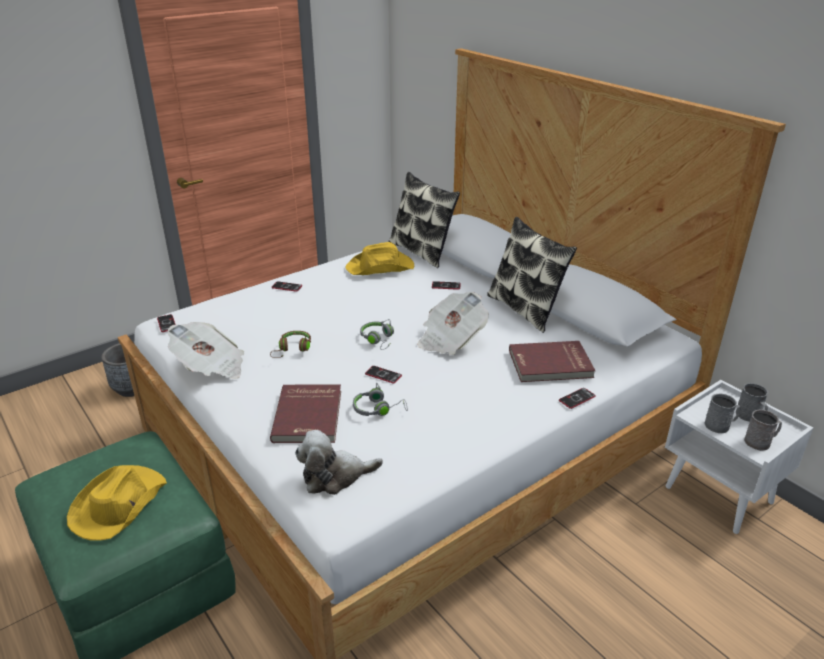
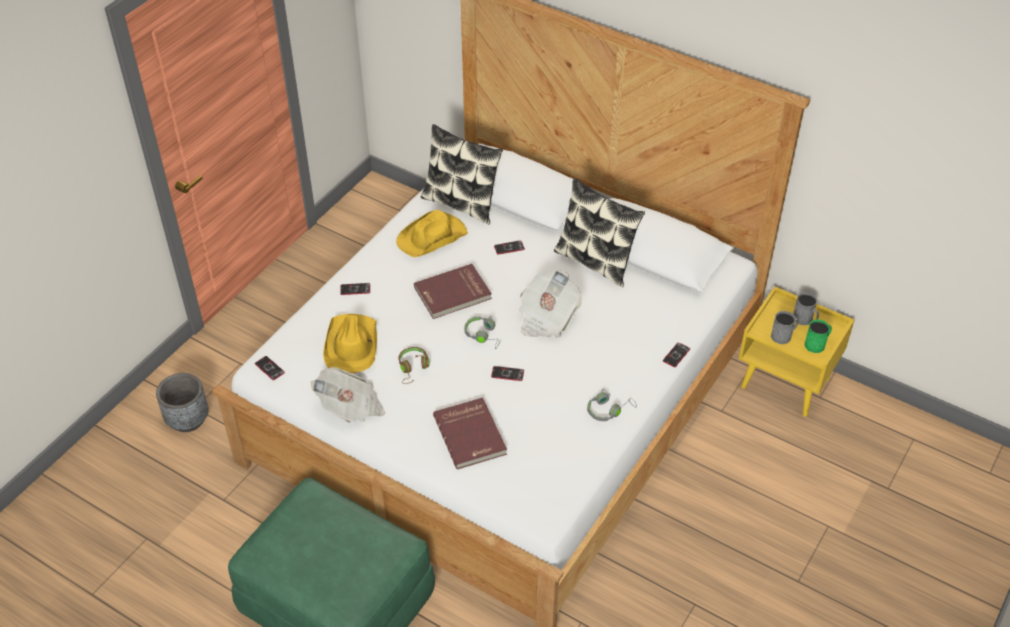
camera: 20 degrees left, 15 degrees up
yellow hat [67,465,167,541] -> yellow hat moved to [323,314,377,373]
plush toy [295,430,383,495] -> none
grey headphones [353,383,408,416] -> grey headphones moved to [587,389,637,421]
red book [509,341,596,382] -> red book moved to [414,264,492,319]
white nightstand [665,380,813,534] -> yellow nightstand [739,286,855,417]
grey mug [744,409,782,451] -> green mug [805,319,832,353]

